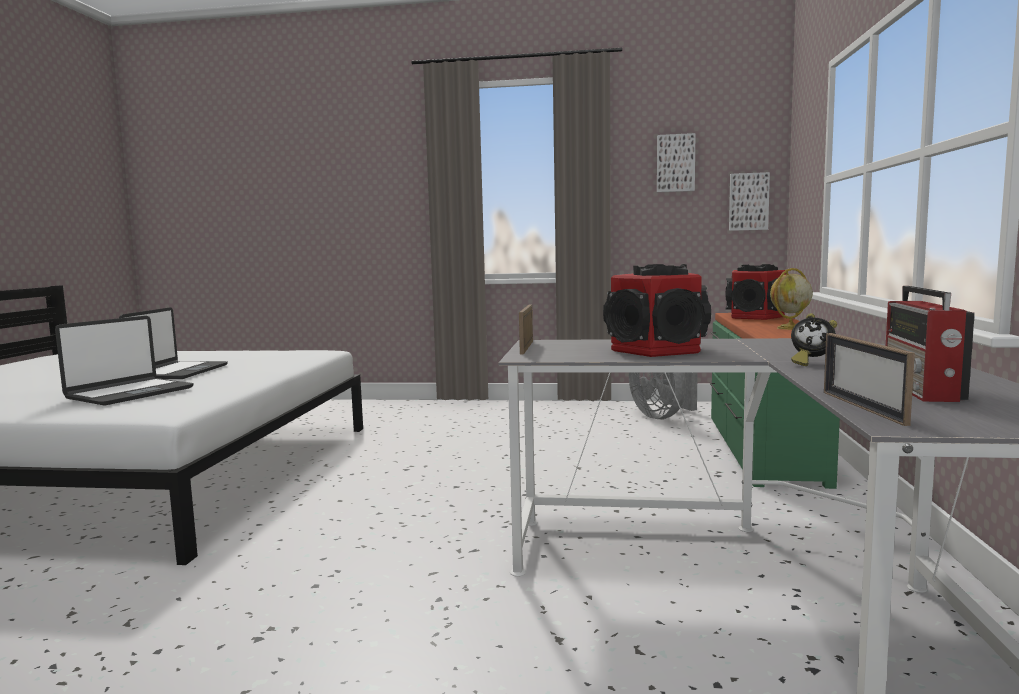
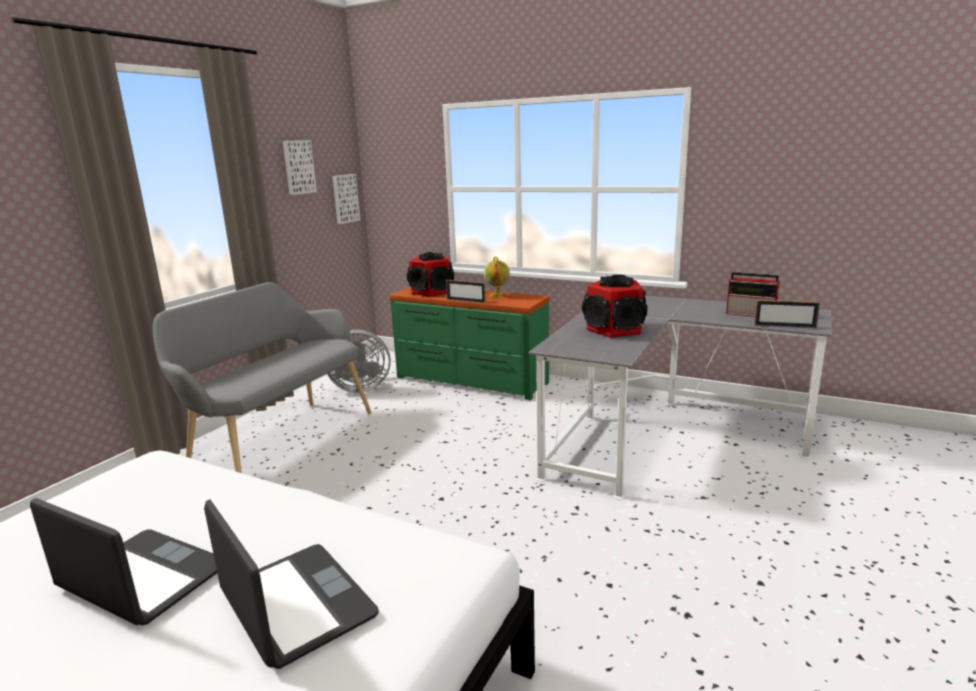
camera: 70 degrees left, 10 degrees up
picture frame [519,304,533,354] -> picture frame moved to [446,280,486,303]
alarm clock [791,313,837,366] -> none
none -> grey bench [153,282,372,473]

